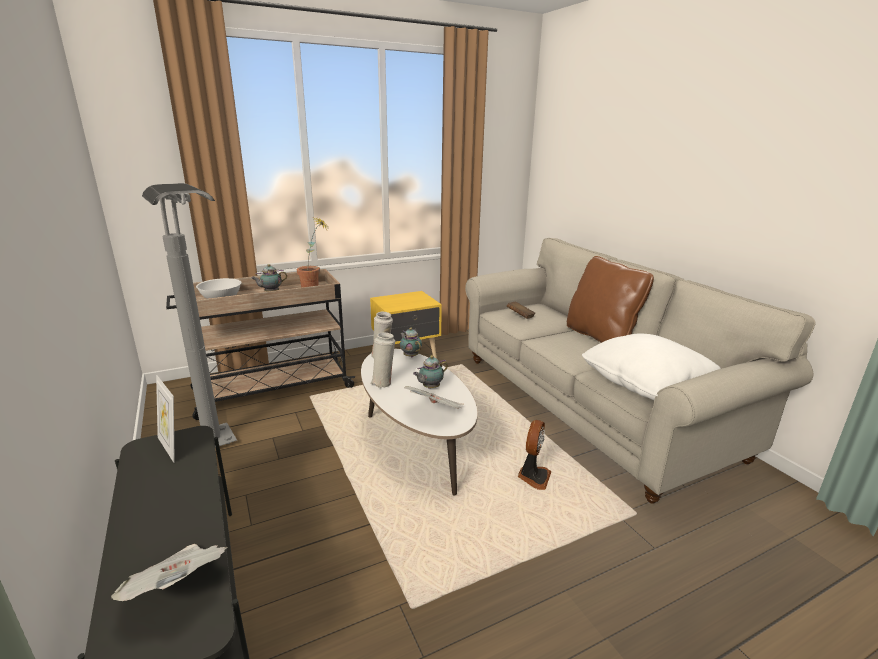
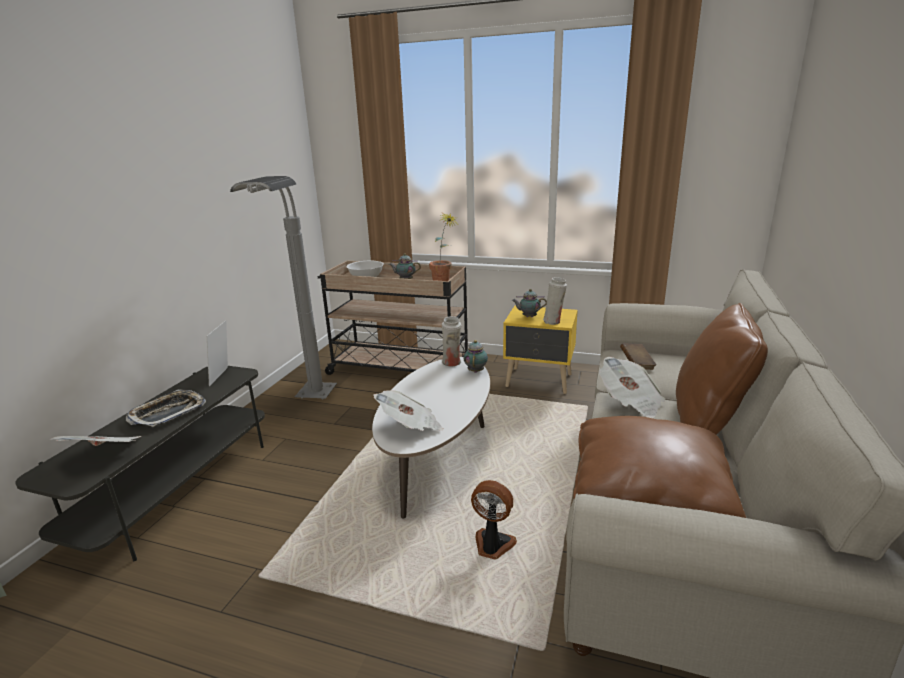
camera: 45 degrees right, 0 degrees up
white vase [371,332,395,388] -> white vase moved to [543,277,567,325]
teapot [413,355,448,389] -> teapot moved to [512,289,547,317]
fan [518,420,552,490] -> fan turned 135 degrees counterclockwise [471,480,517,560]
white pillow [582,333,721,400] -> brown pillow [573,416,746,518]
none -> tray [126,390,206,427]
none -> newspaper [599,357,665,418]

